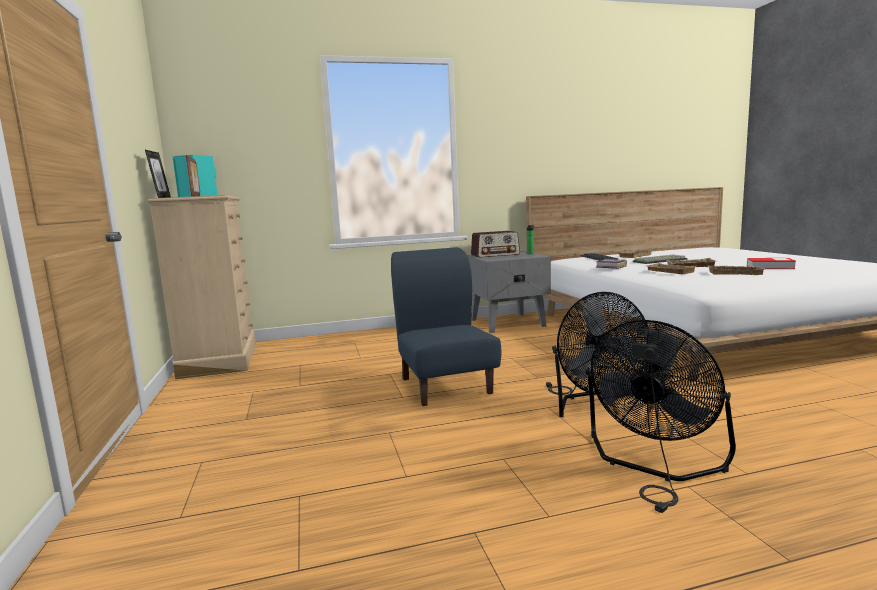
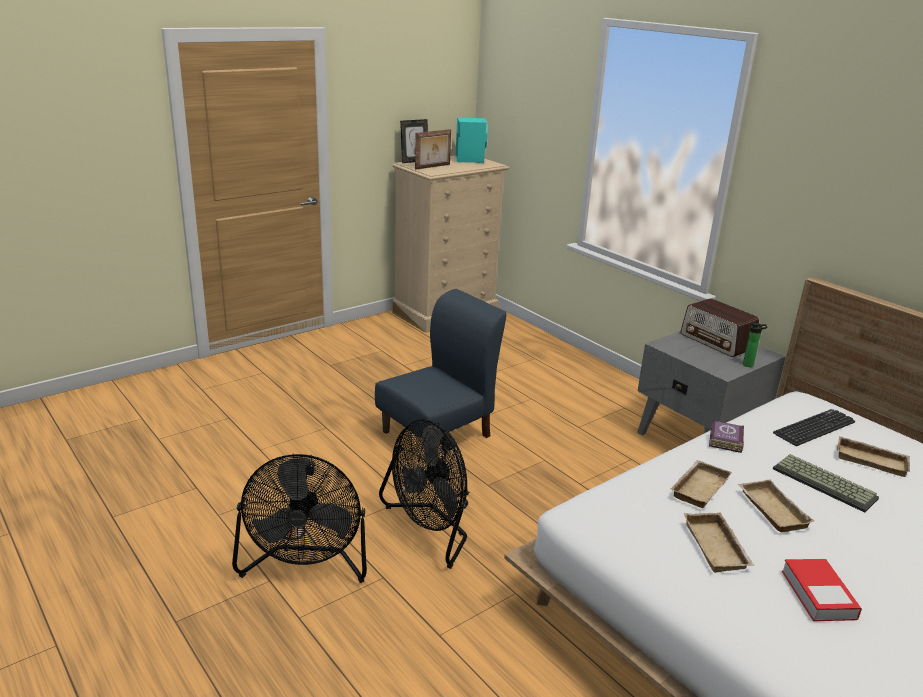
camera: 65 degrees right, 15 degrees up
black fan [585,320,736,513] -> black fan turned 75 degrees clockwise [232,453,367,583]

